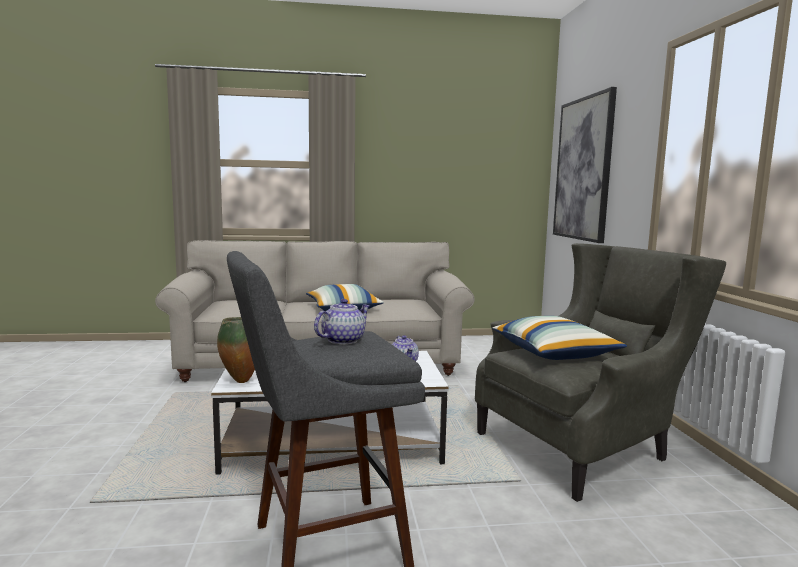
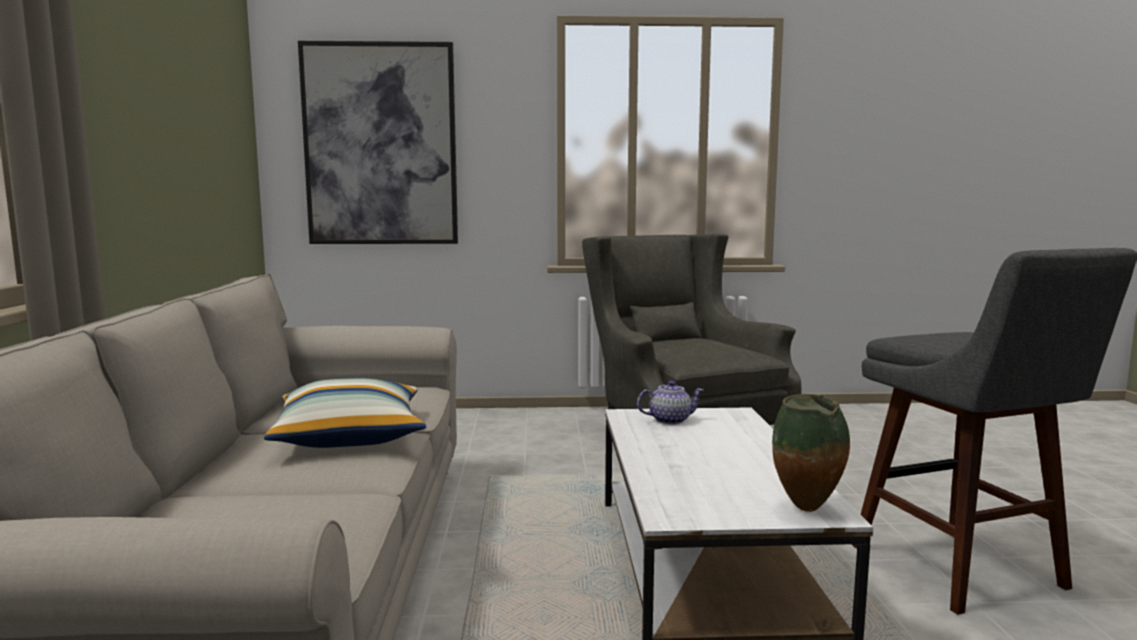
camera: 85 degrees left, 0 degrees up
teapot [314,299,370,345] -> none
pillow [492,316,627,360] -> none

